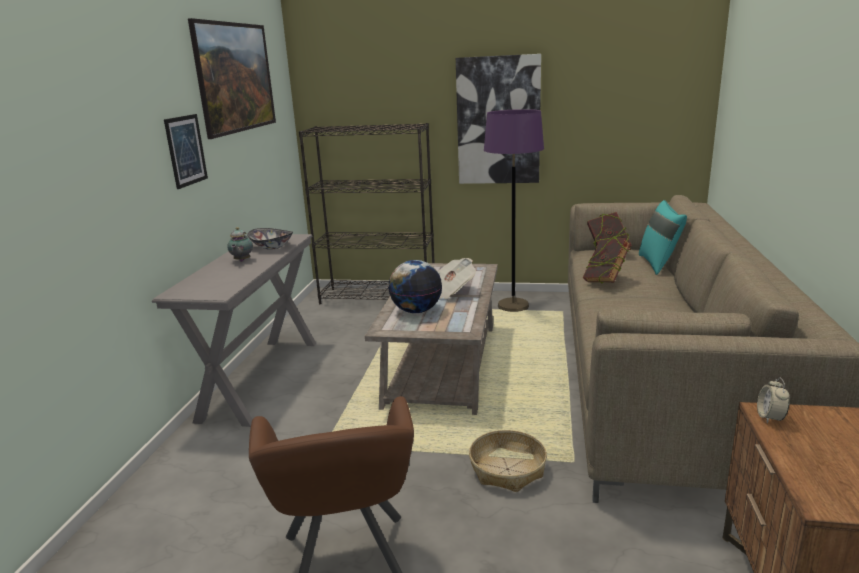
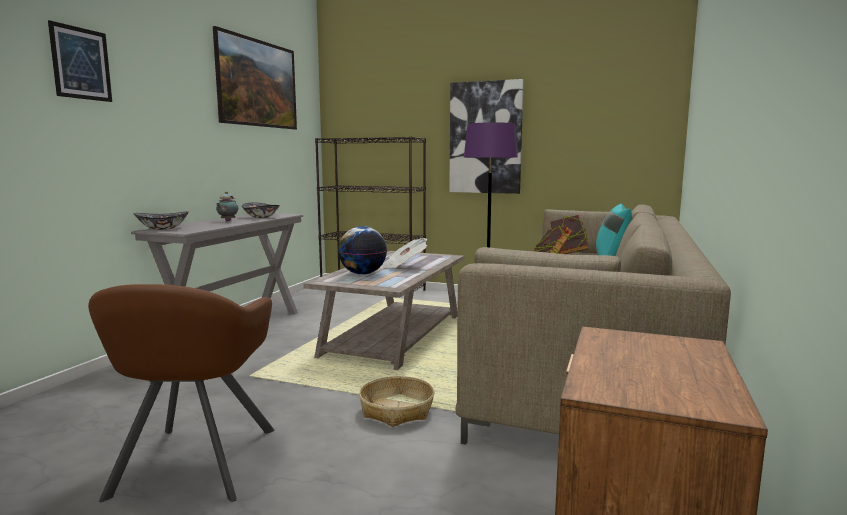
camera: 10 degrees right, 10 degrees down
picture [164,114,208,189] -> picture moved to [48,20,112,102]
alarm clock [757,377,790,423] -> none
none -> bowl [134,211,189,230]

